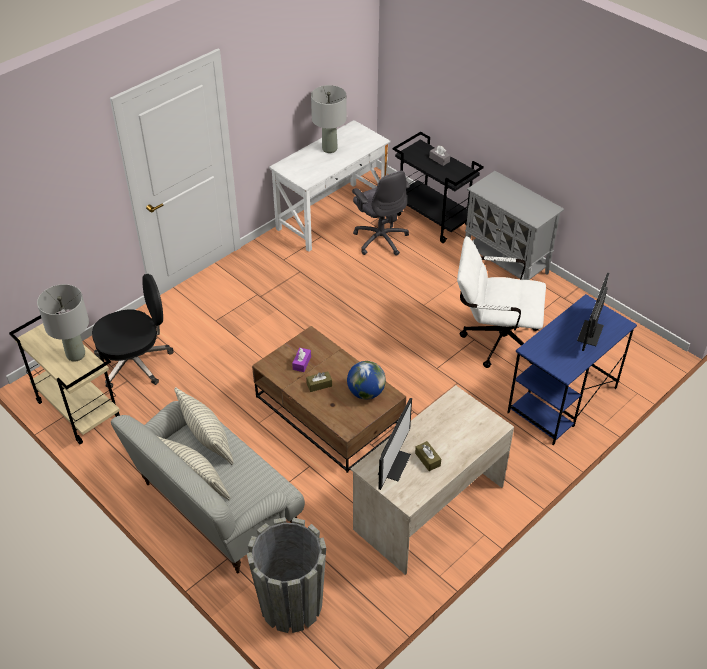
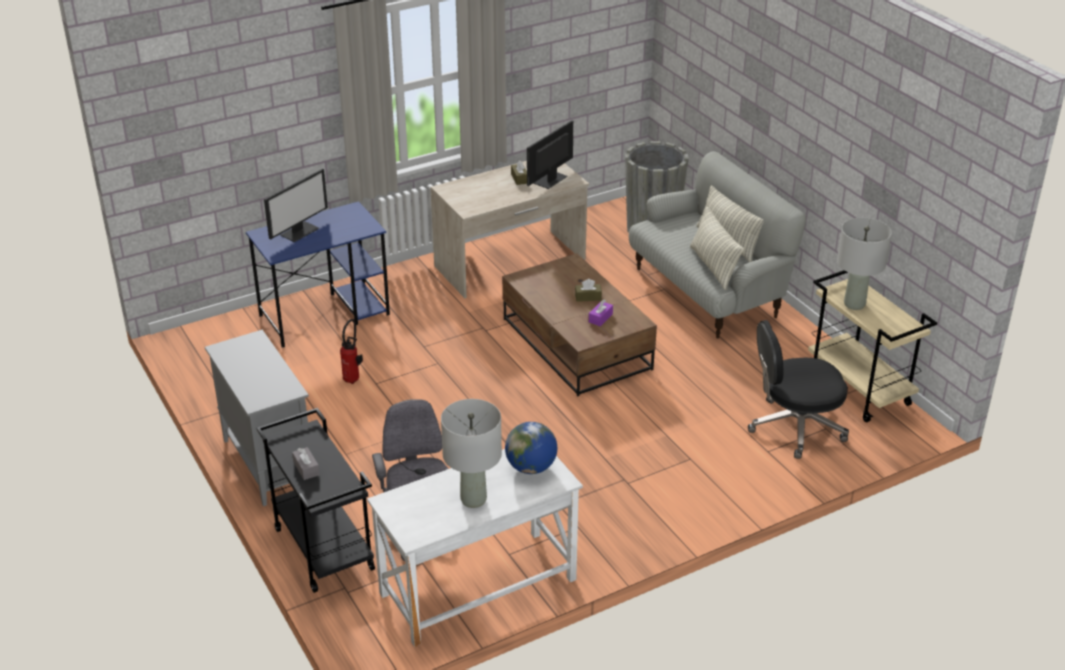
camera: 165 degrees left, 10 degrees down
globe [347,361,386,400] -> globe moved to [505,422,557,474]
white office chair [457,236,546,368] -> fire extinguisher [340,319,363,384]

